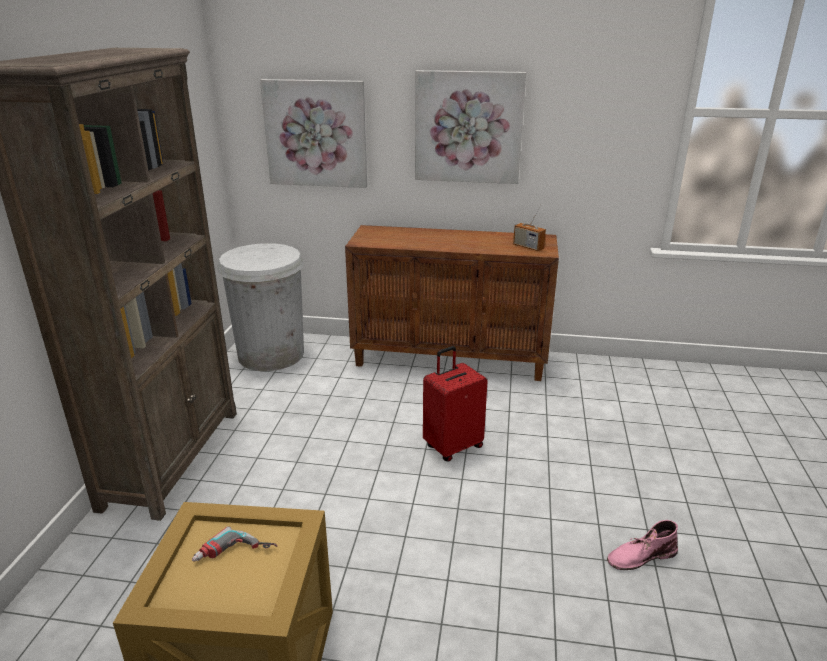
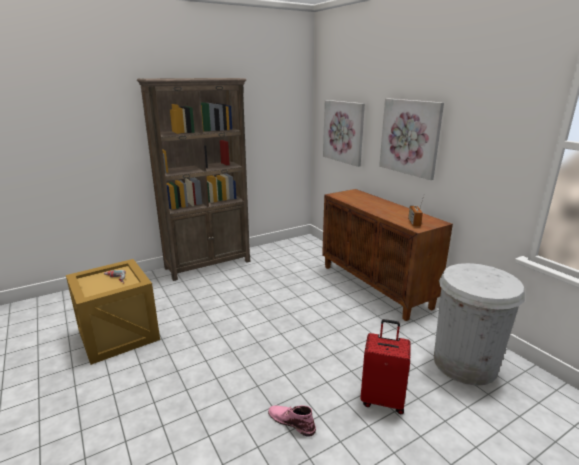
camera: 50 degrees right, 5 degrees down
white trash can [217,243,304,371] -> white trash can moved to [434,263,525,386]
red suitcase [423,346,488,462] -> red suitcase moved to [360,319,411,414]

